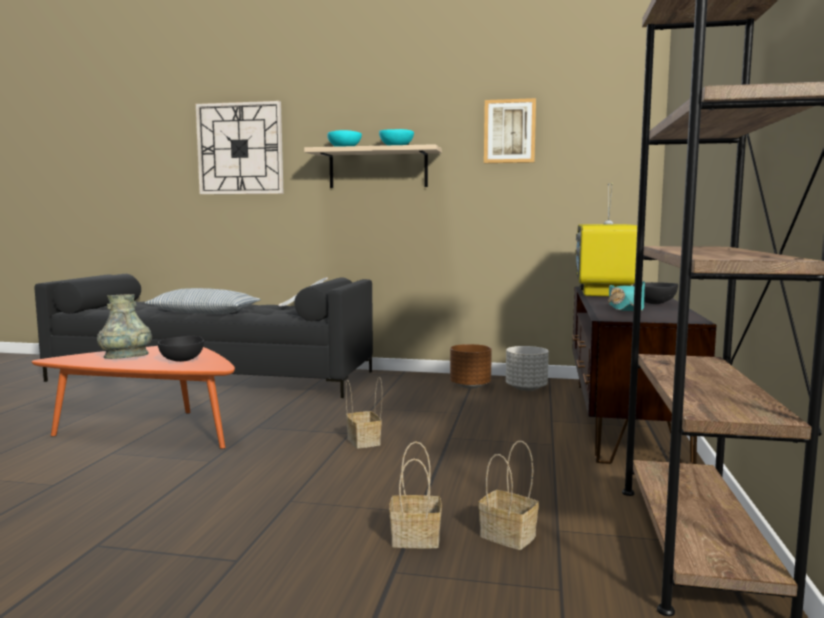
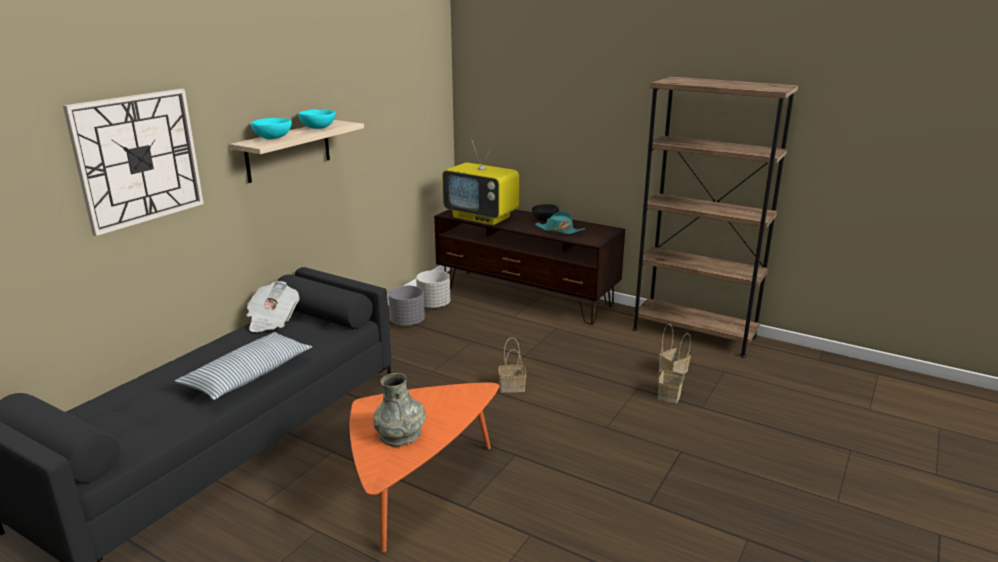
camera: 70 degrees left, 15 degrees up
black bowl [158,336,204,362] -> none
brown planter [450,344,492,388] -> grey planter [388,286,425,326]
picture [484,98,536,163] -> none

